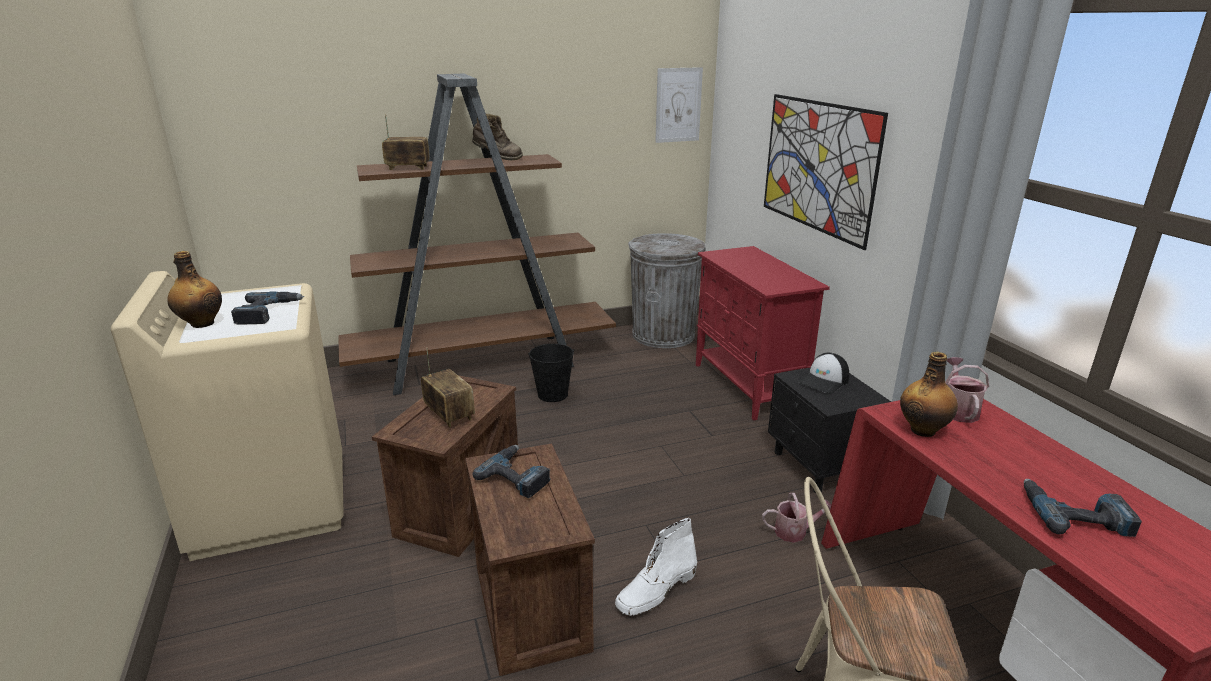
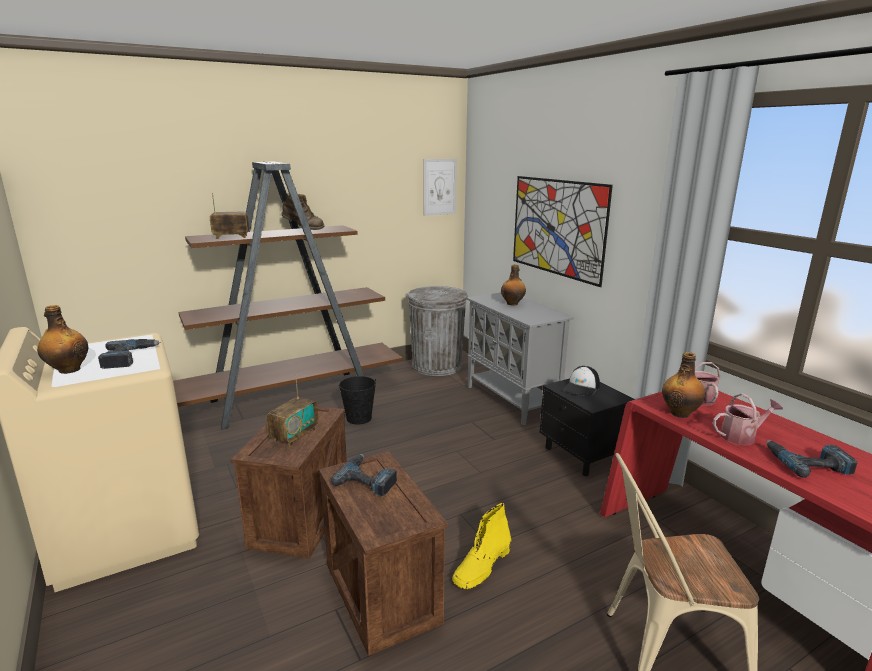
camera: 10 degrees left, 5 degrees down
radio [421,347,475,427] -> radio turned 75 degrees clockwise [266,374,319,447]
white boot [615,518,697,616] -> yellow boot [452,503,511,589]
red cabinet [696,246,830,420] -> grey cabinet [467,292,574,425]
watering can [762,493,831,543] -> watering can moved to [713,393,783,445]
none -> bottle [501,265,526,306]

